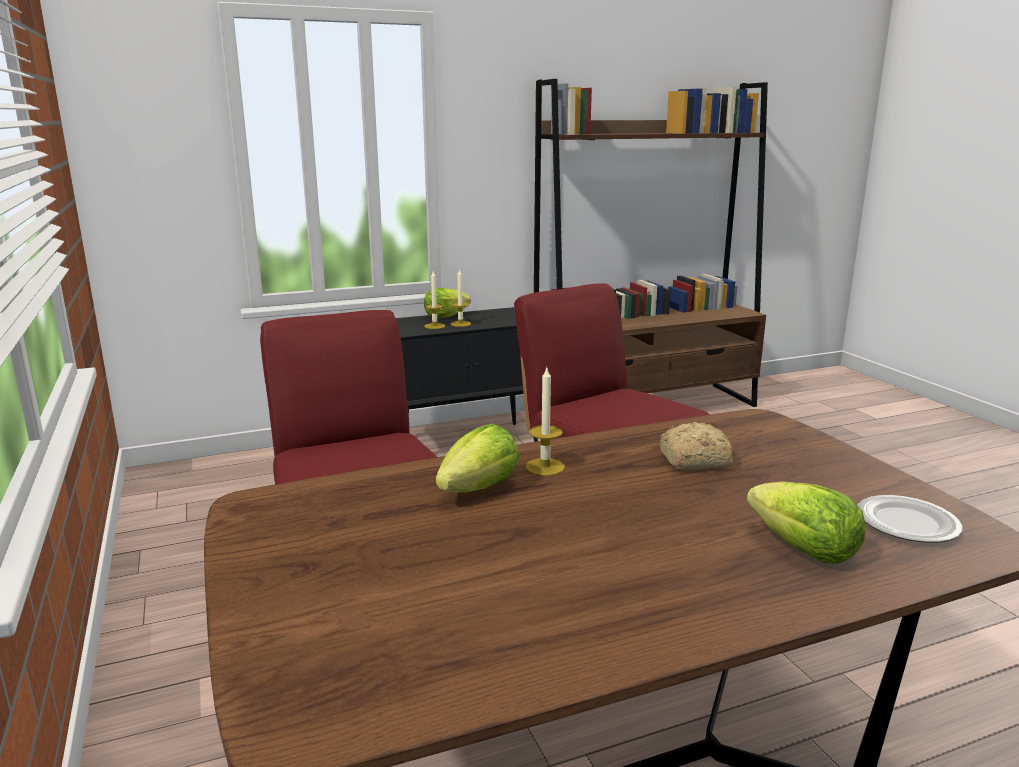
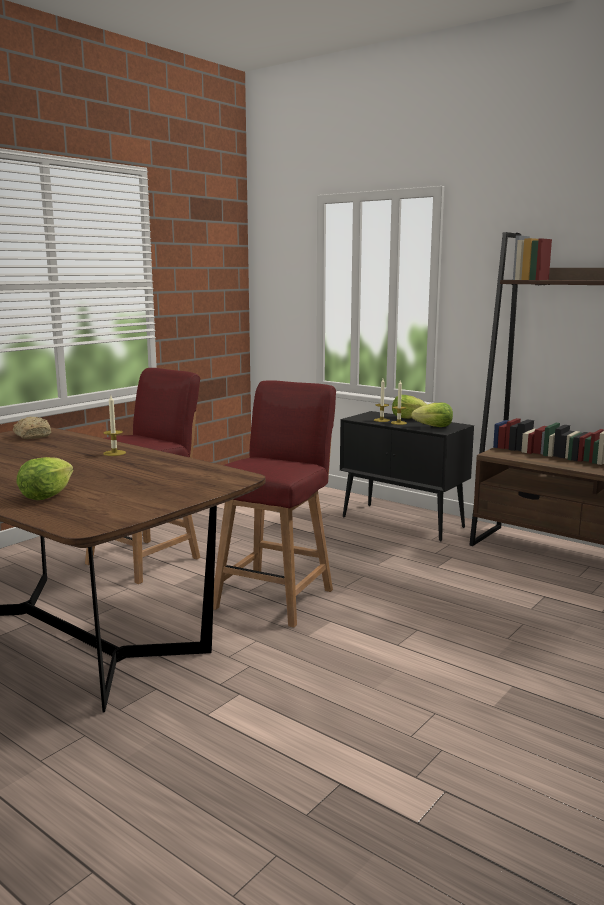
camera: 60 degrees right, 5 degrees down
lettuce [436,424,519,493] -> lettuce moved to [411,402,453,427]
bread [660,422,733,470] -> bread moved to [13,417,52,439]
plate [857,495,963,543] -> none

